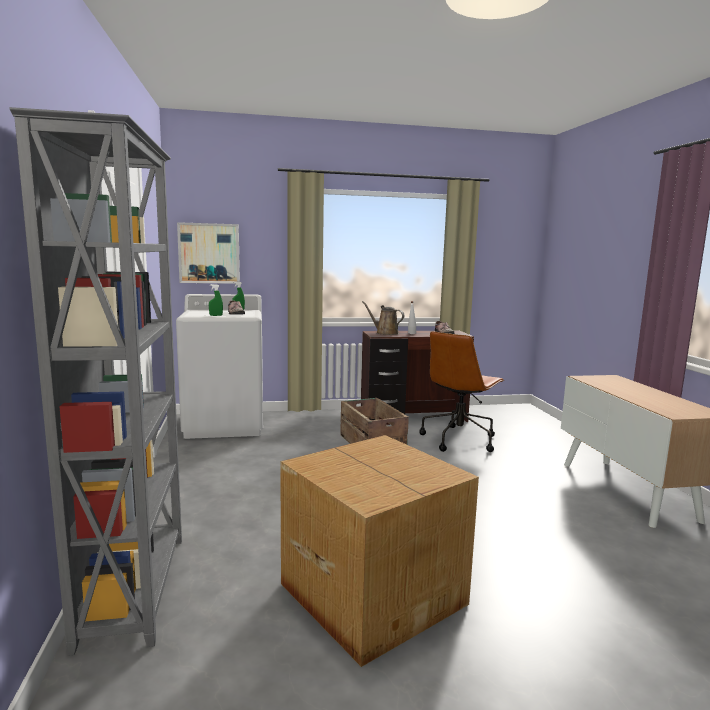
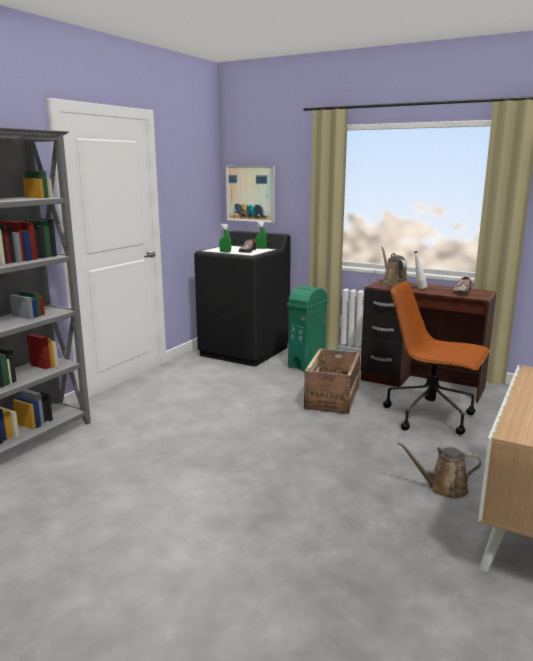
camera: 40 degrees right, 5 degrees up
white washing machine [176,294,263,439] -> black washing machine [194,230,291,367]
cardboard box [280,435,479,667] -> none
brown office chair [419,331,504,452] -> brown office chair turned 45 degrees clockwise [383,282,490,435]
none -> green trash can [287,286,329,371]
none -> brown watering can [397,442,481,499]

